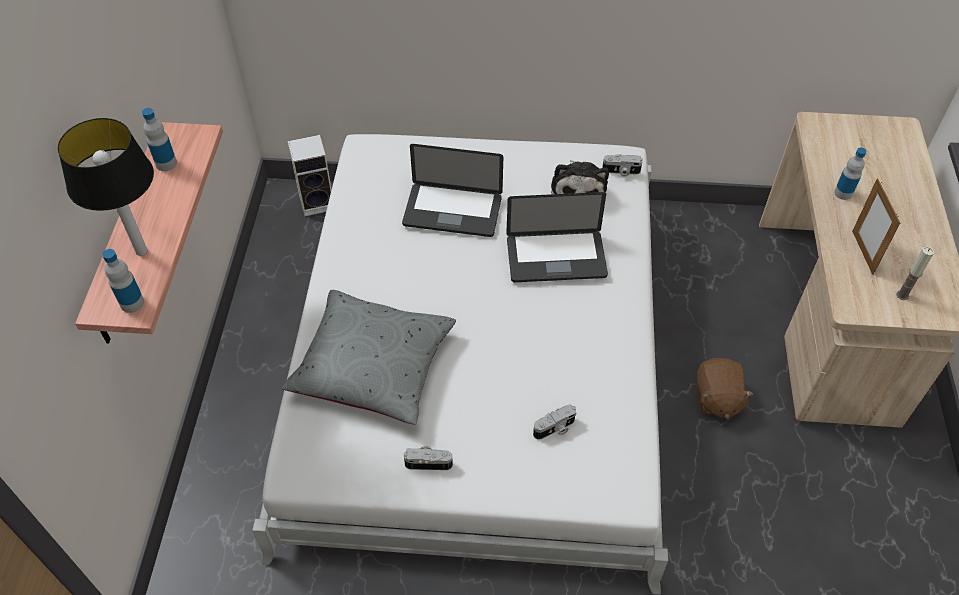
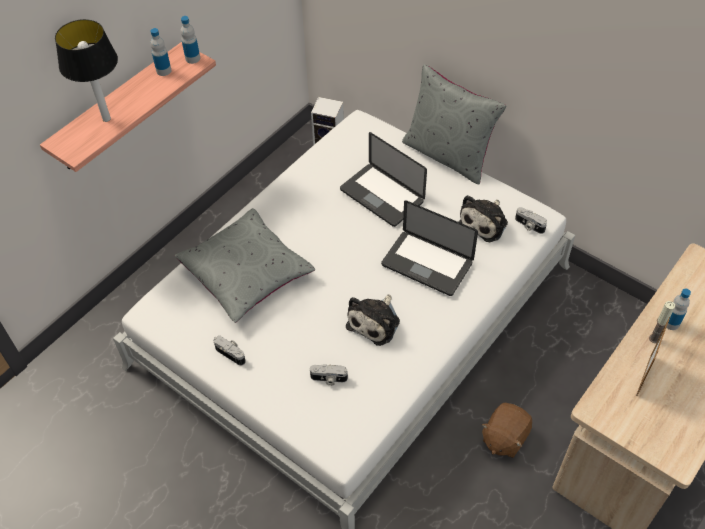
camera: 35 degrees right, 0 degrees up
bottle [102,249,144,313] -> bottle moved to [181,16,200,64]
candle [897,246,934,300] -> candle moved to [649,301,675,343]
none -> plush toy [346,294,400,346]
none -> grey pillow [402,64,507,184]

